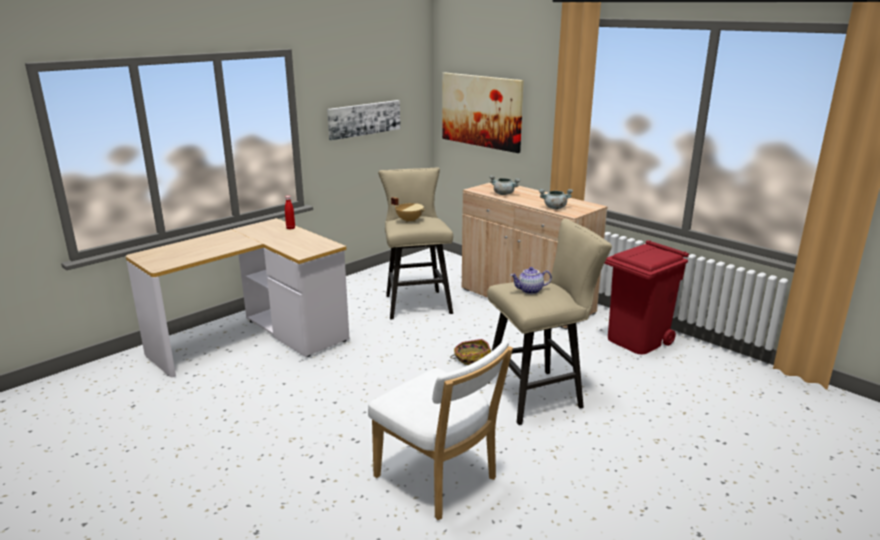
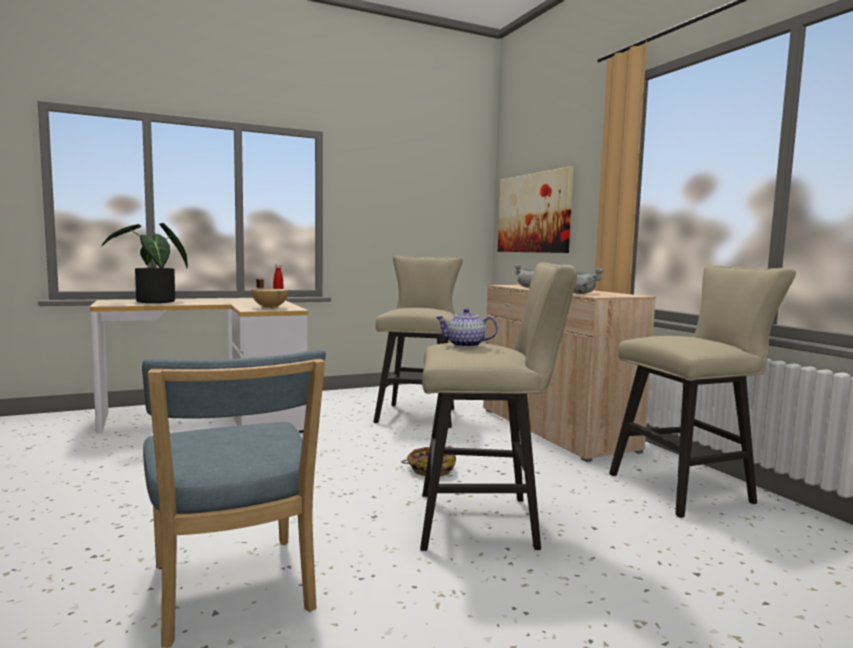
camera: 20 degrees right, 15 degrees down
picture [327,100,400,141] -> none
white chair [368,340,513,520] -> blue chair [142,350,326,647]
beige cooking pot [391,197,425,223] -> beige cooking pot moved to [251,279,289,309]
red trash can [604,240,689,355] -> beige stool [609,265,796,518]
none -> potted plant [102,223,188,303]

